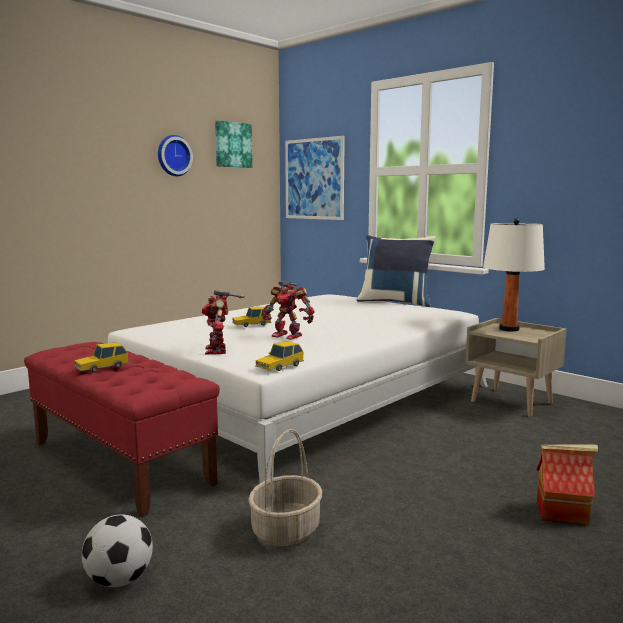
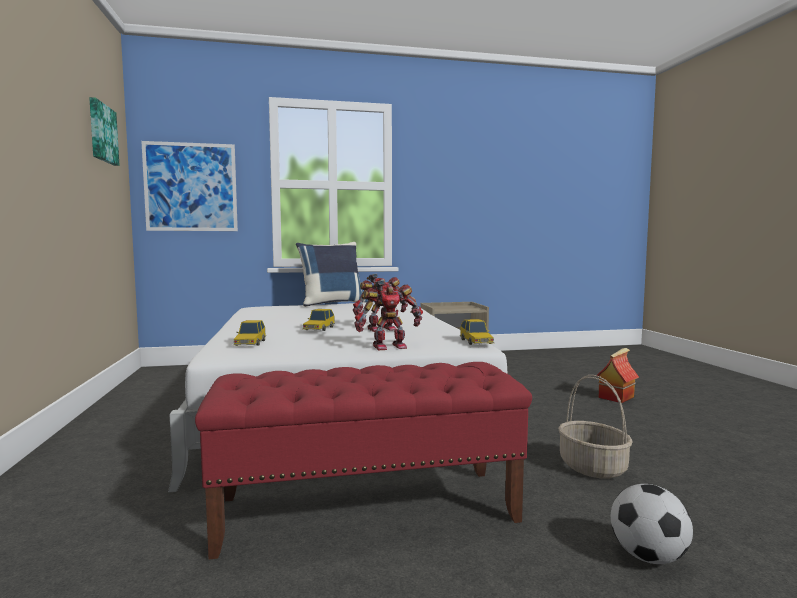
camera: 55 degrees left, 5 degrees down
toy car [74,342,129,372] -> toy car moved to [233,320,266,346]
wall clock [158,135,193,176] -> none
toy robot [202,290,244,354] -> toy robot turned 45 degrees counterclockwise [355,280,423,350]
white table lamp [483,218,545,332] -> none

